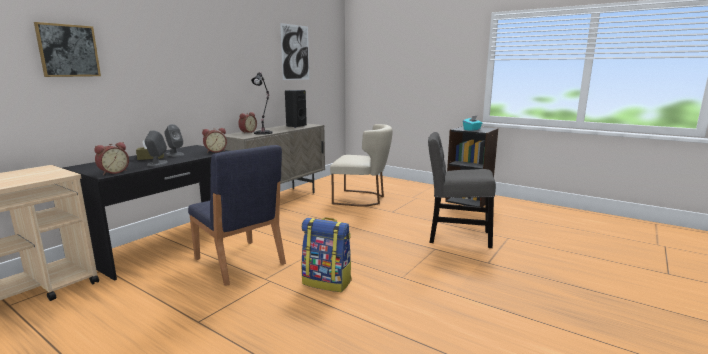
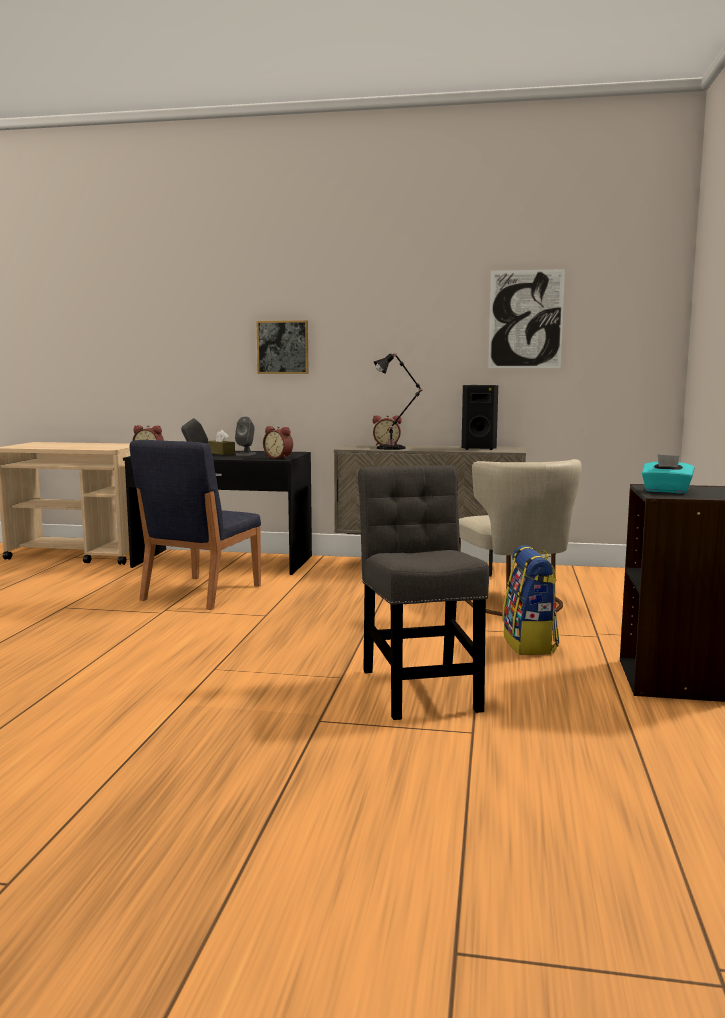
camera: 65 degrees right, 5 degrees down
picture [34,22,101,77] -> picture moved to [256,320,309,374]
backpack [301,217,352,292] -> backpack moved to [502,545,560,655]

